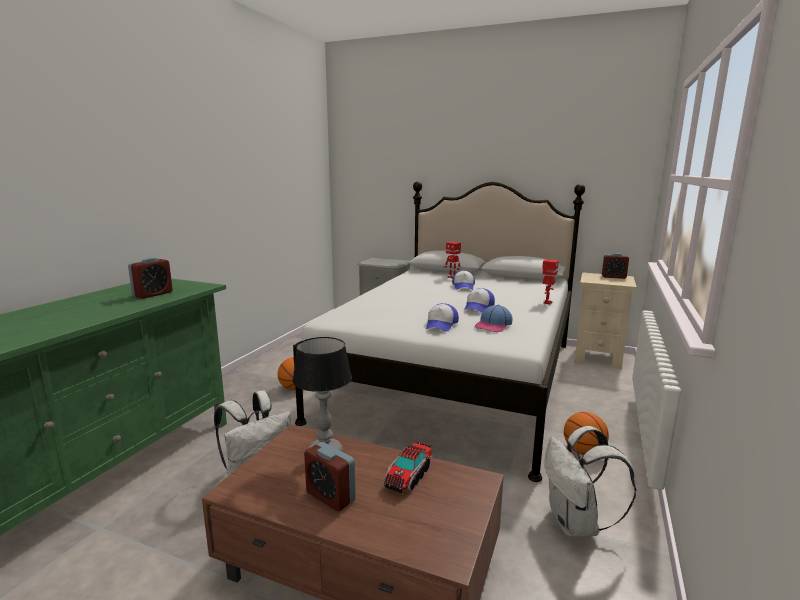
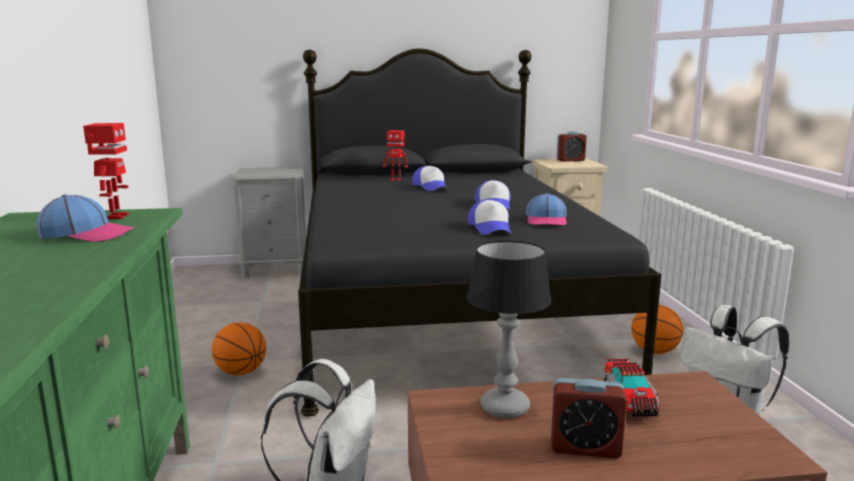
camera: 30 degrees left, 0 degrees up
alarm clock [128,257,173,299] -> cap [36,194,135,242]
white bed [293,182,585,482] -> black bed [298,48,662,416]
toy robot [542,259,559,305] -> toy robot moved to [83,123,129,219]

